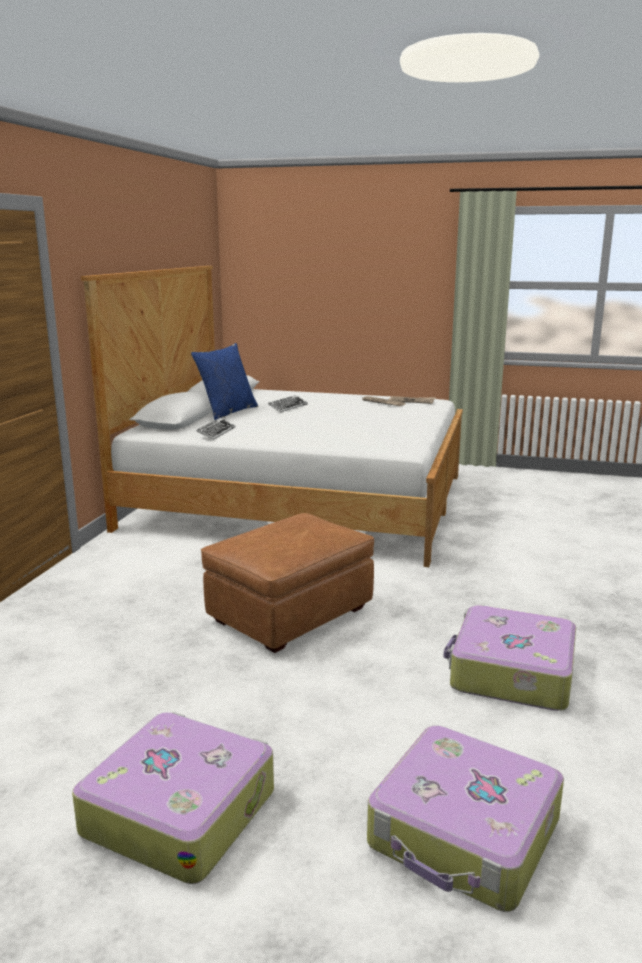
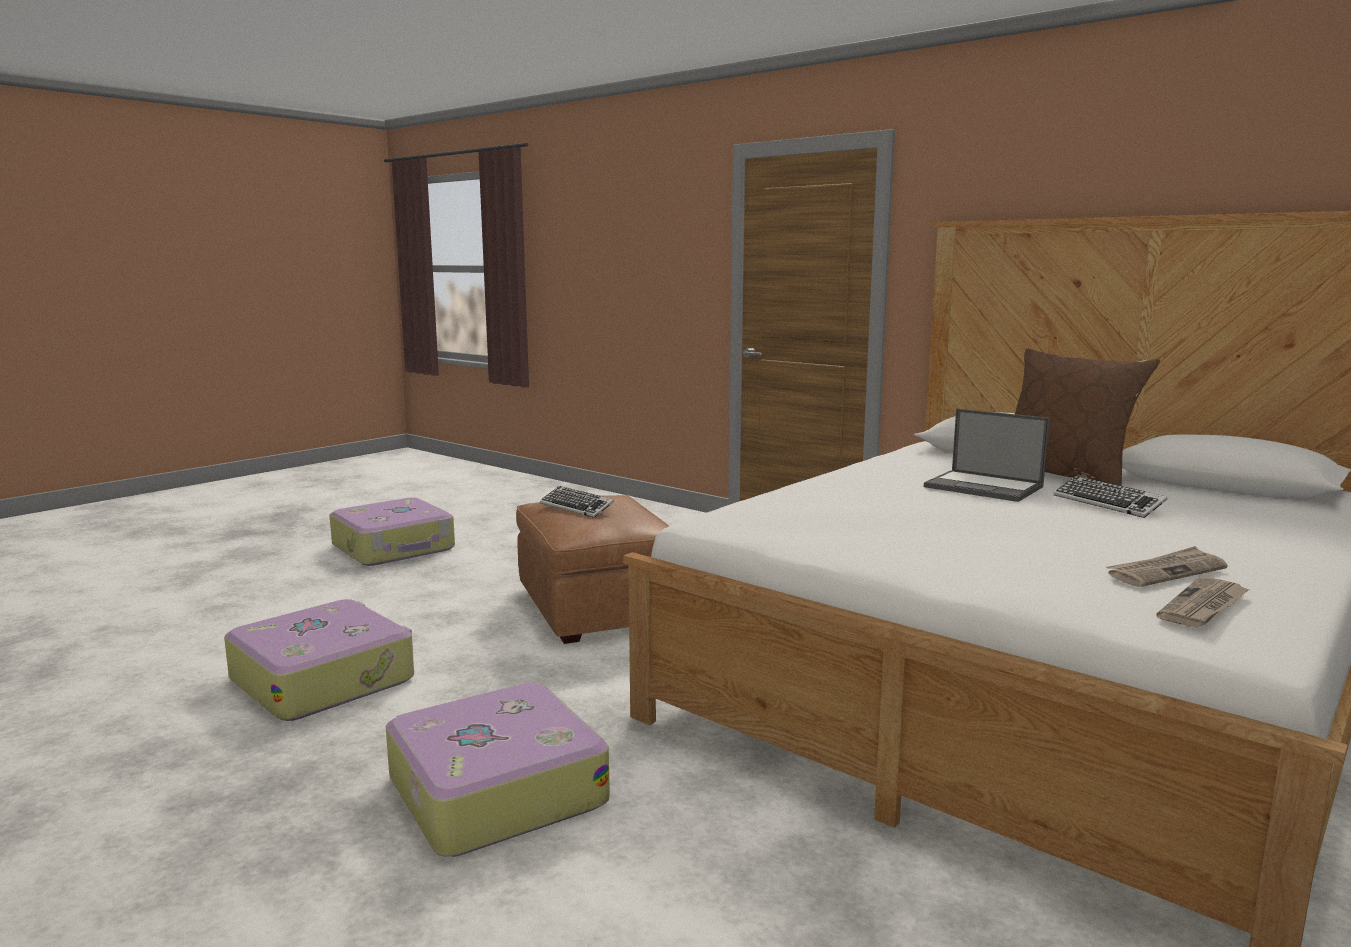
camera: 115 degrees right, 5 degrees down
blue pillow [191,343,258,420] -> brown pillow [1015,349,1160,486]
keyboard [197,418,235,440] -> keyboard moved to [540,486,615,518]
suitcase [367,726,564,912] -> suitcase moved to [386,682,610,857]
none -> laptop [924,409,1050,502]

